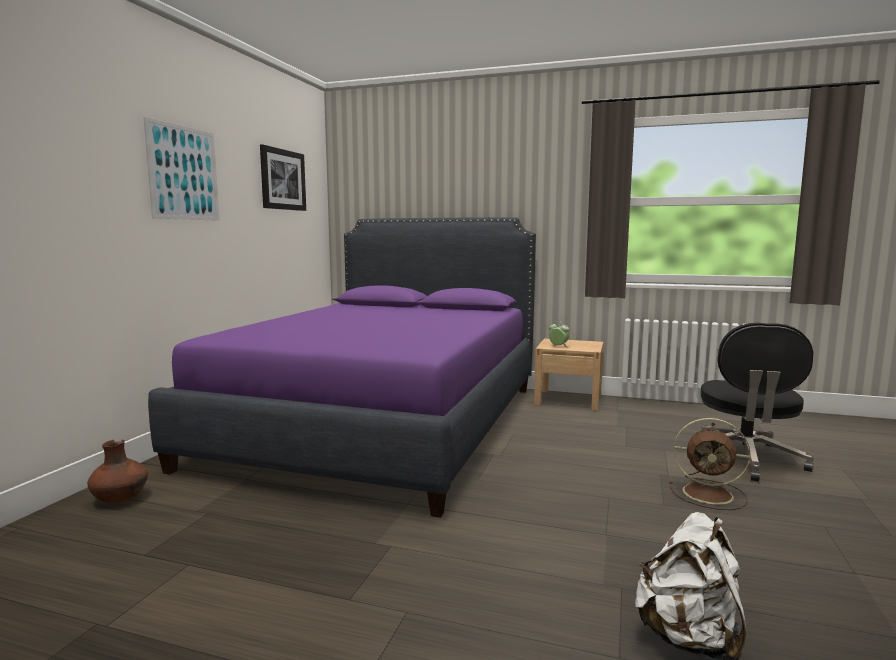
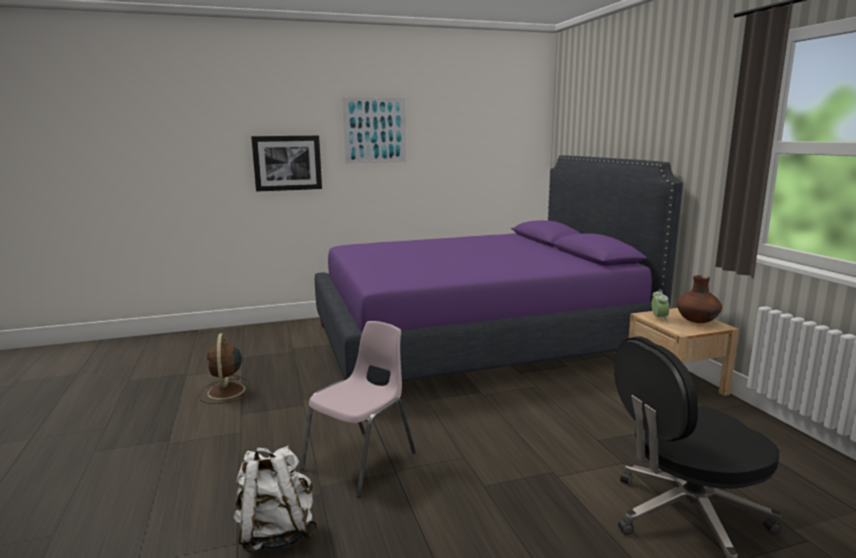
camera: 55 degrees right, 5 degrees up
brown vase [87,439,148,503] -> brown vase moved to [677,275,722,323]
picture [260,144,306,211] -> picture moved to [251,135,322,192]
brown fan [669,418,751,510] -> brown fan moved to [199,333,254,404]
none -> pink chair [300,321,416,498]

